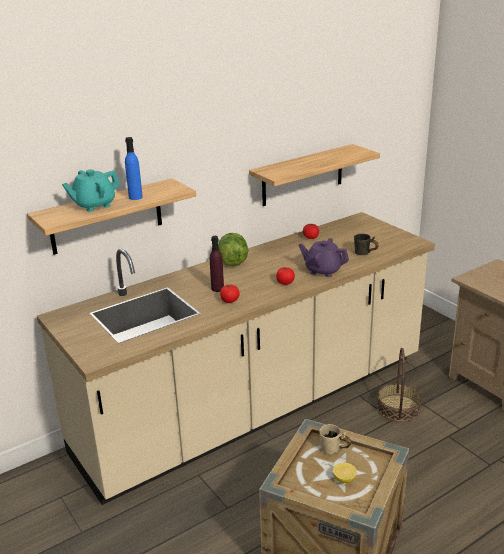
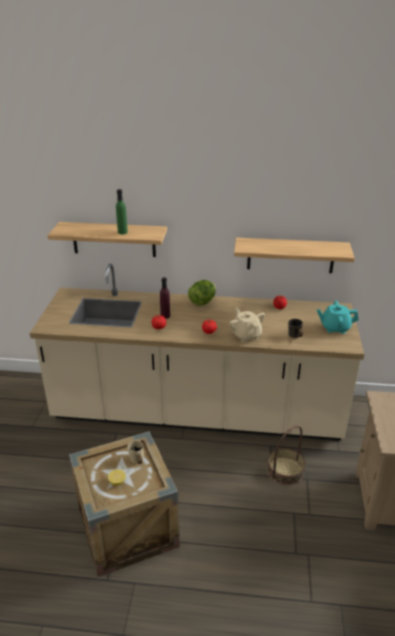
camera: 40 degrees right, 5 degrees up
turquoise teapot [62,169,120,212] -> turquoise teapot moved to [317,301,358,334]
blue bottle [125,137,143,200] -> green bottle [116,189,128,234]
purple teapot [298,238,349,277] -> beige teapot [229,308,265,342]

